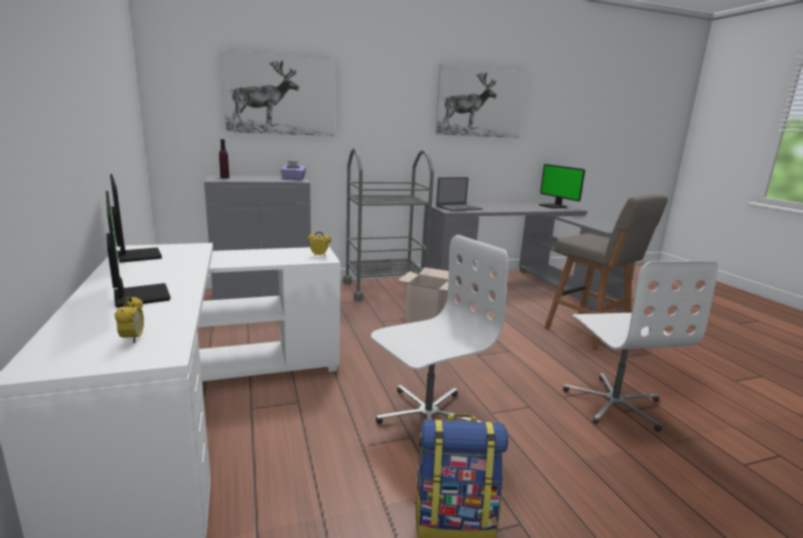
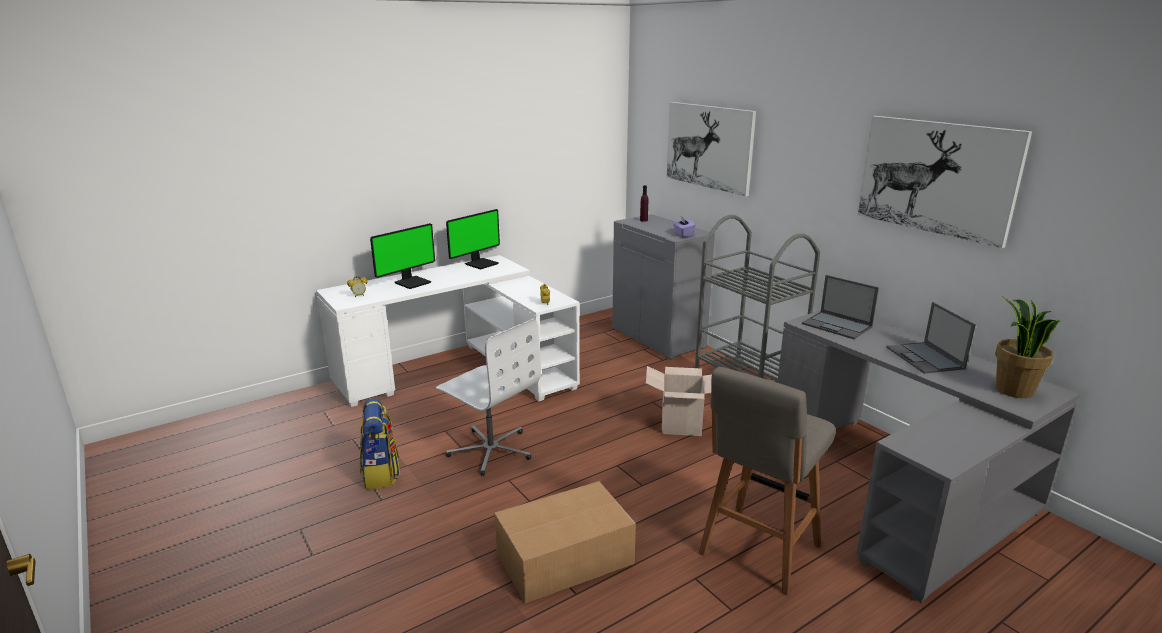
camera: 75 degrees right, 5 degrees up
monitor [539,164,585,209] -> potted plant [995,296,1060,398]
white office chair [563,261,718,432] -> cardboard box [494,481,636,604]
none -> laptop [886,302,976,374]

